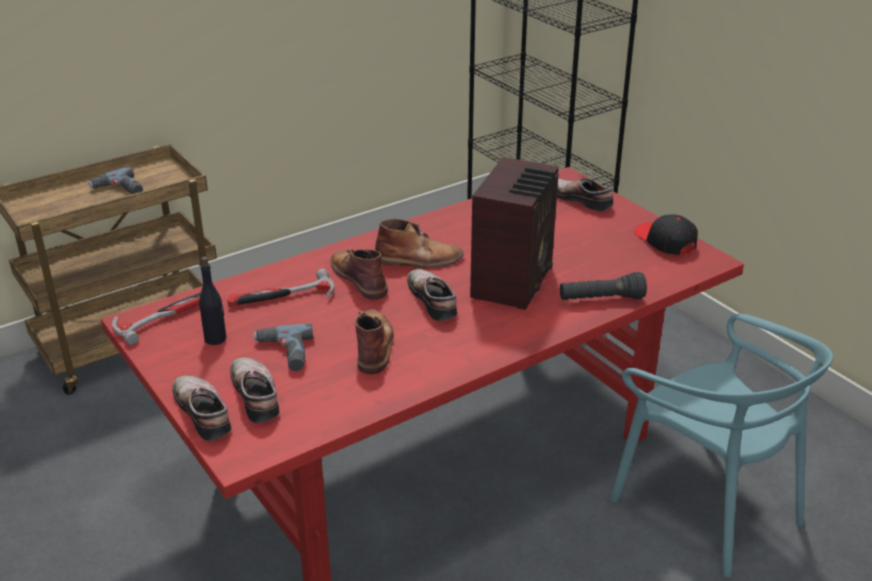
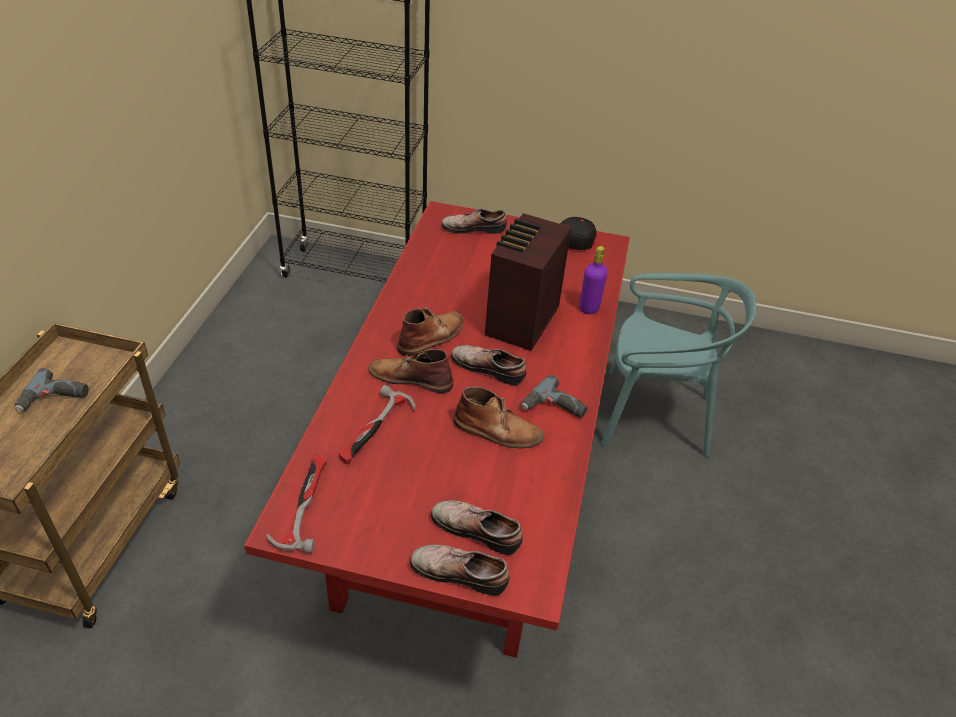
camera: 45 degrees left, 10 degrees up
black bottle [199,256,227,345] -> none
power drill [253,323,313,371] -> power drill moved to [521,375,588,418]
brown boot [355,309,394,374] -> brown boot turned 150 degrees clockwise [453,386,545,449]
radio [470,157,559,310] -> radio turned 135 degrees counterclockwise [485,213,571,351]
black flashlight [560,272,647,300] -> purple bottle [579,246,608,314]

